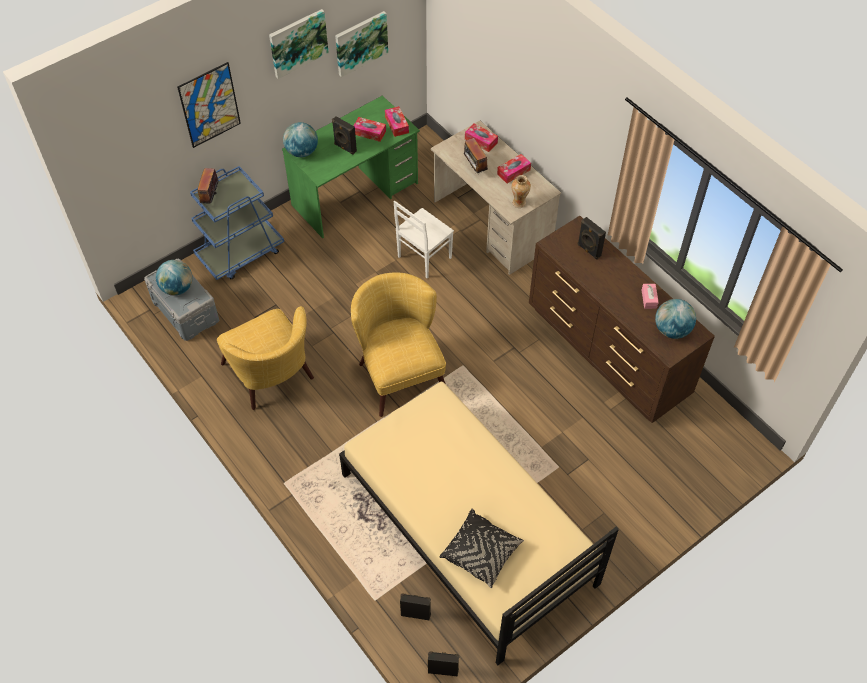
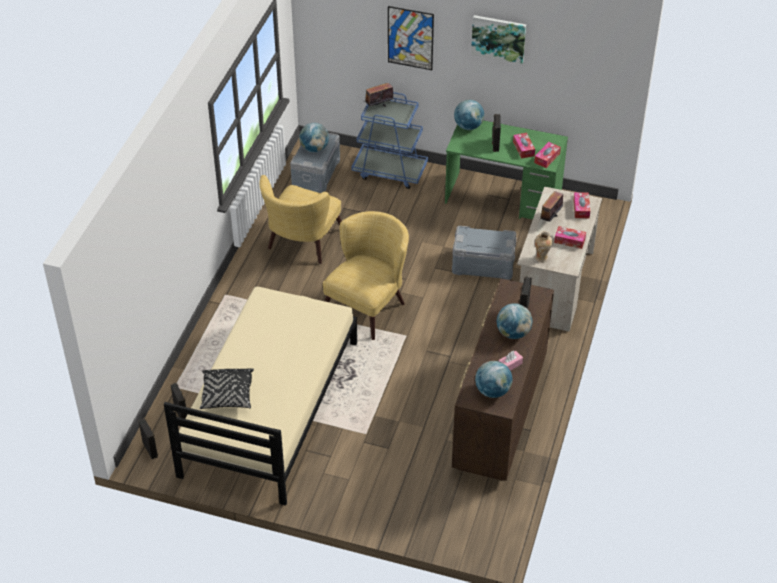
camera: 55 degrees right, 10 degrees down
picture [335,11,388,77] -> none
white chair [394,201,454,278] -> grey storage box [452,226,516,280]
none -> globe [497,303,532,339]

